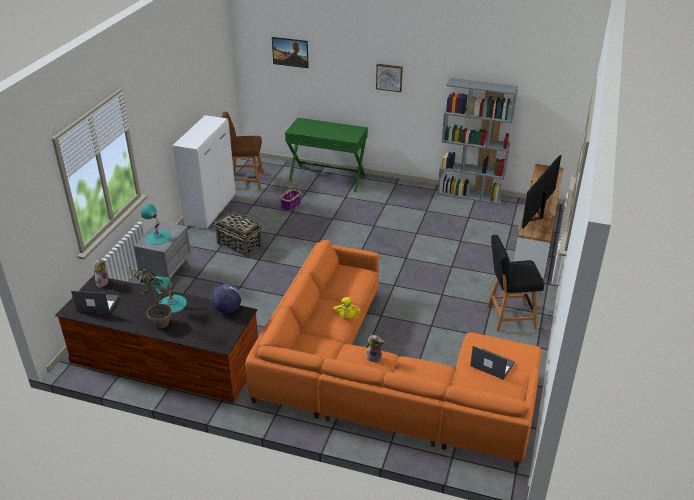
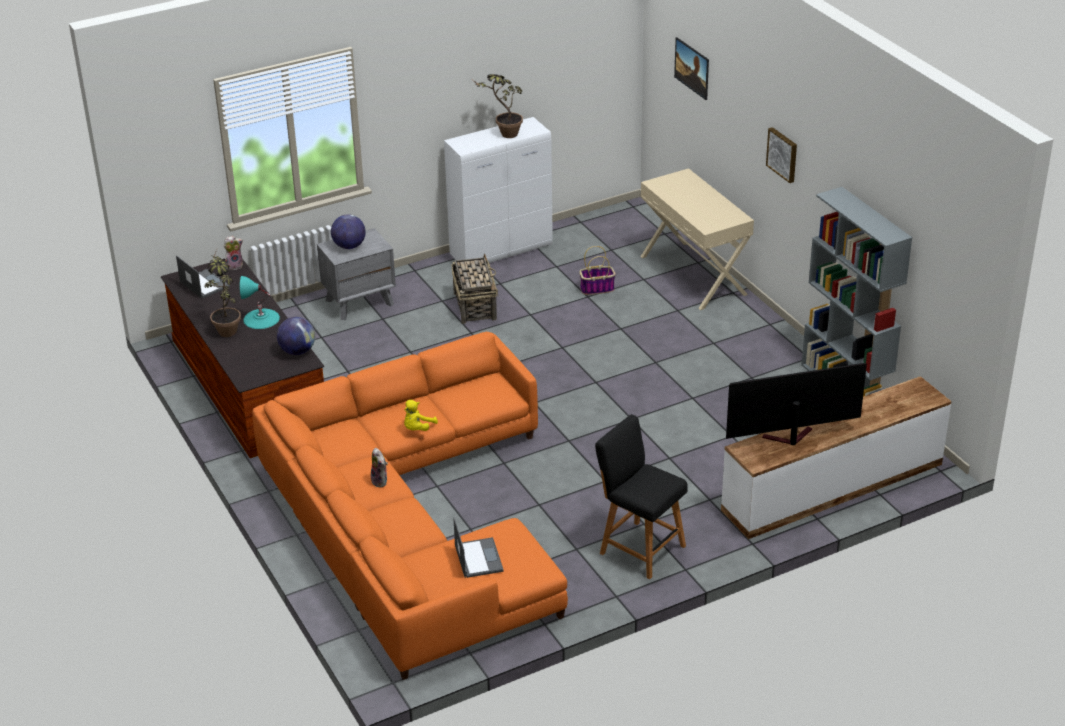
camera: 45 degrees right, 0 degrees up
turquoise table lamp [141,204,171,245] -> globe [331,214,366,249]
brown stool [221,112,264,189] -> none
green console table [285,118,368,192] -> beige console table [640,168,754,310]
none -> potted plant [473,74,523,138]

